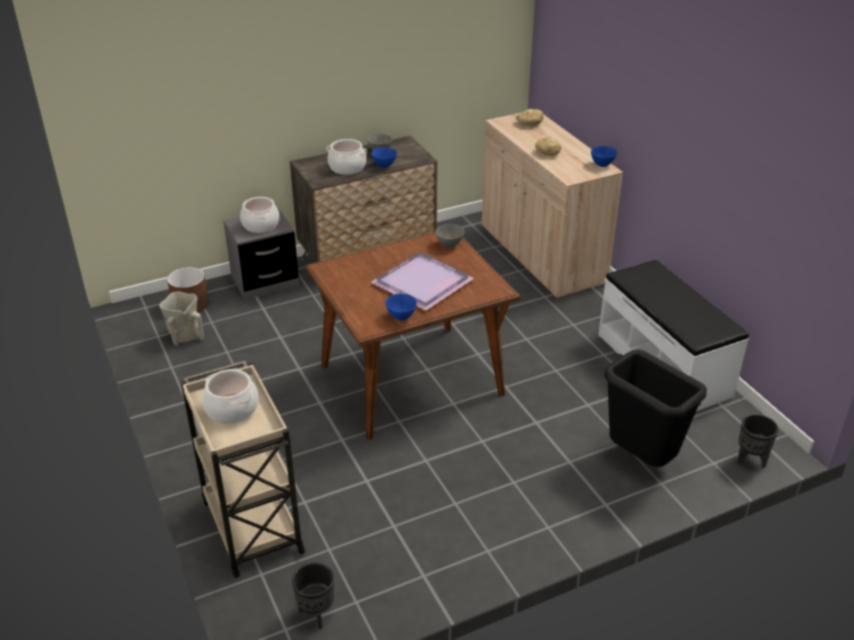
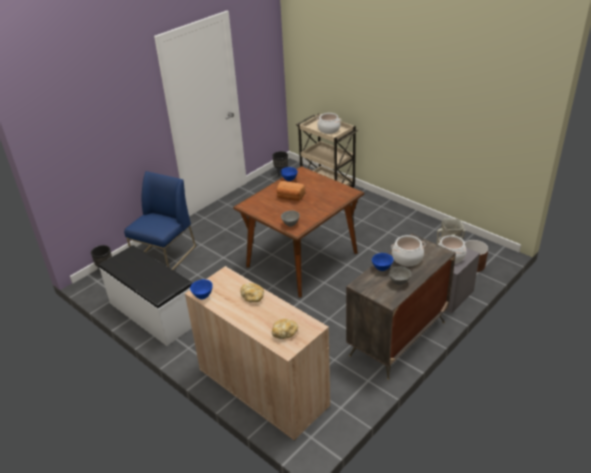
camera: 160 degrees right, 0 degrees up
purple tray [371,252,474,311] -> bread [276,181,305,201]
black trash can [604,349,707,467] -> blue chair [124,171,196,270]

